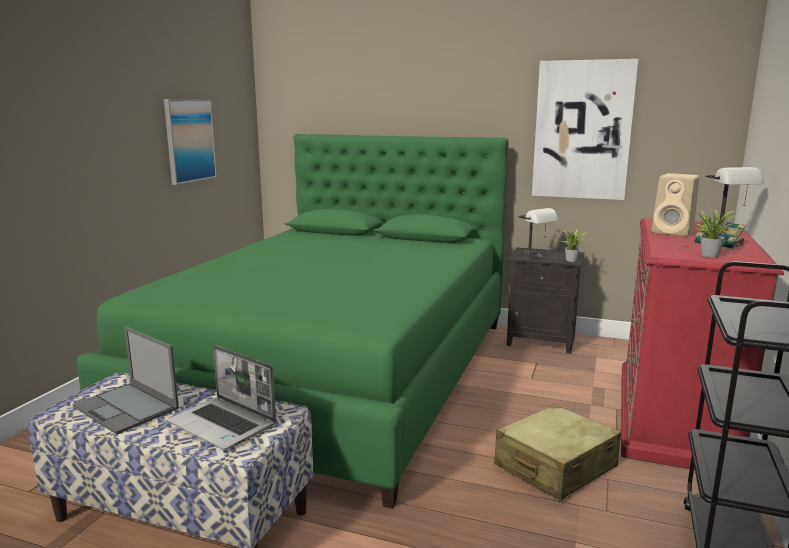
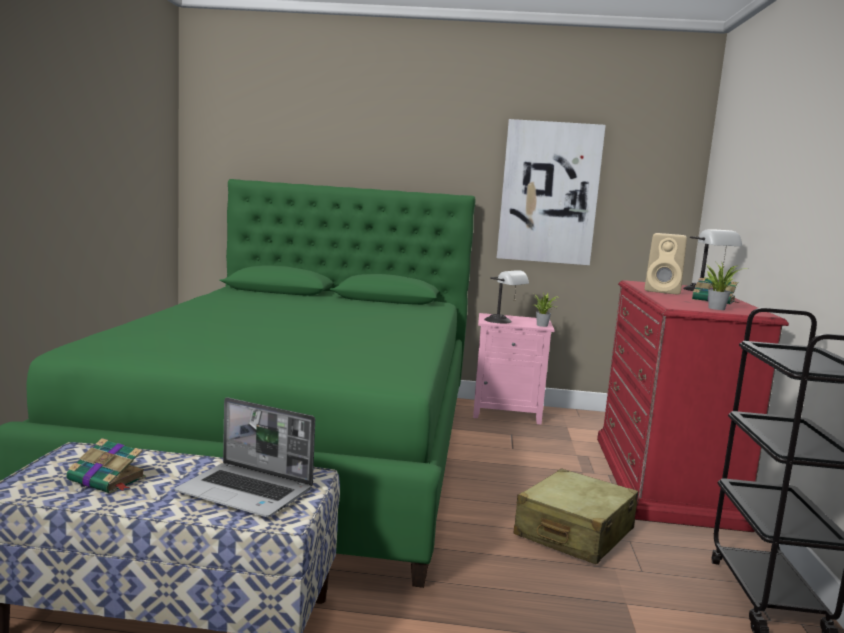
camera: 15 degrees left, 5 degrees down
laptop [73,326,179,435] -> book [66,438,146,494]
picture [164,99,217,185] -> none
black nightstand [507,247,585,354] -> pink nightstand [473,313,555,424]

